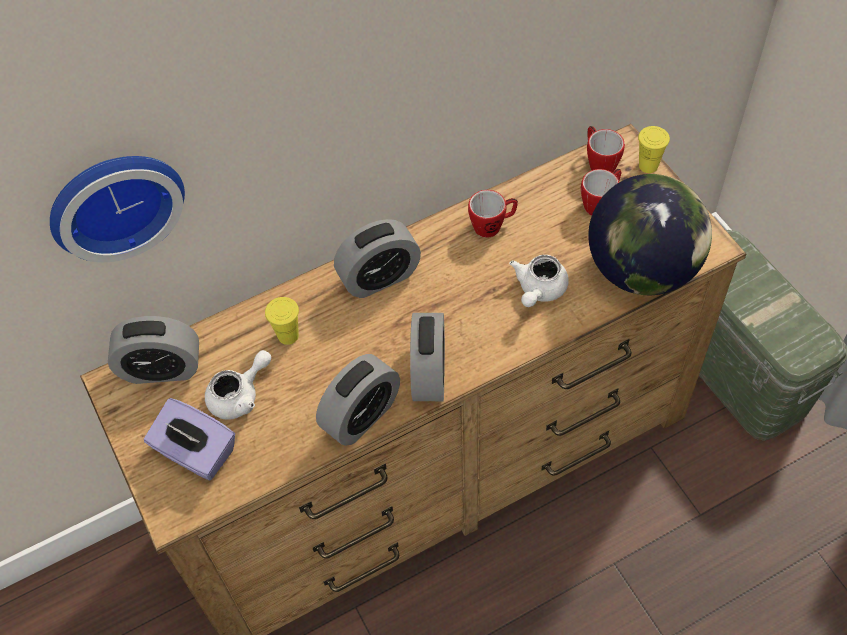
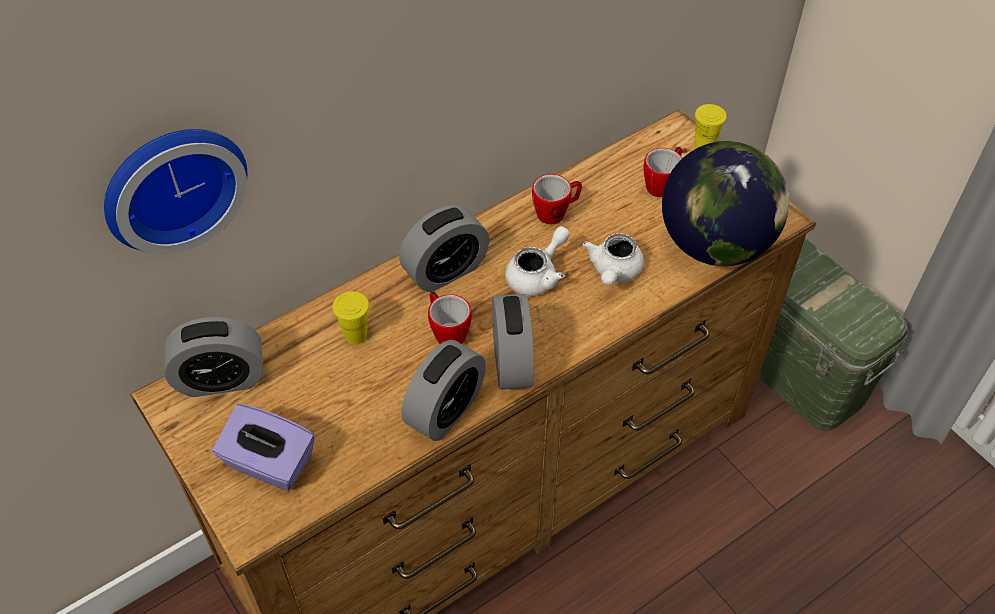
camera: 10 degrees left, 5 degrees down
white teapot [205,350,271,419] -> white teapot moved to [505,226,570,296]
mug [587,126,625,173] -> mug moved to [428,291,472,344]

